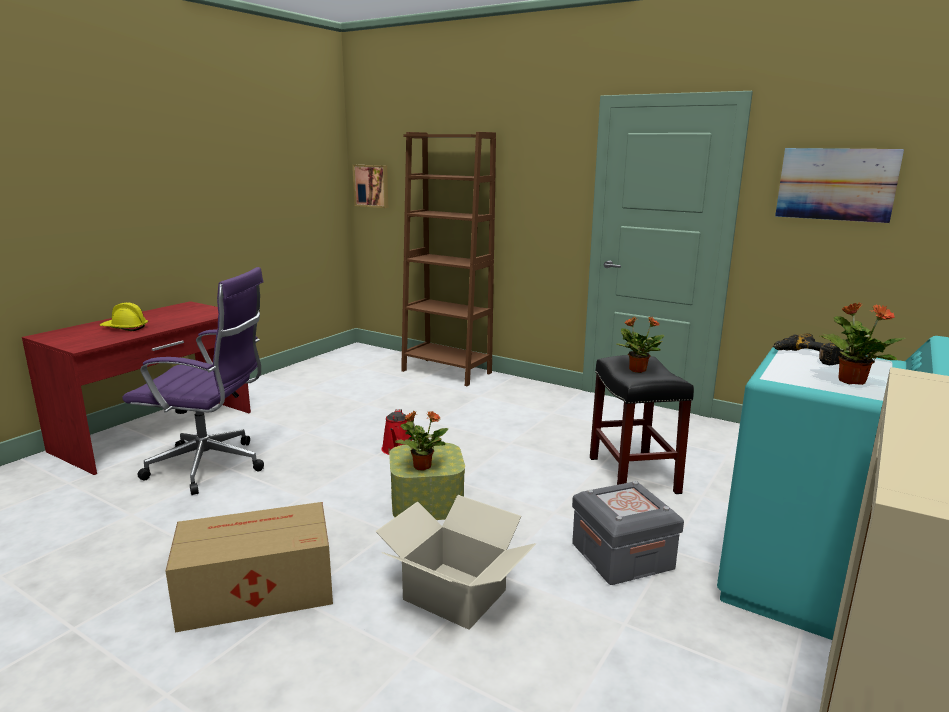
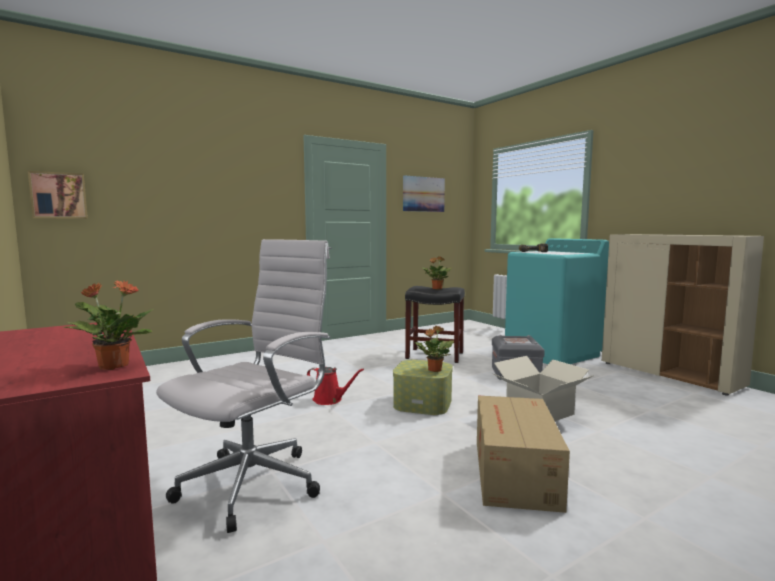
camera: 65 degrees left, 10 degrees down
yellow hard hat [100,302,148,331] -> none
purple office chair [122,267,264,495] -> white office chair [156,239,330,533]
brown bookcase [401,132,496,386] -> none
potted plant [819,302,905,385] -> potted plant moved to [63,280,154,370]

